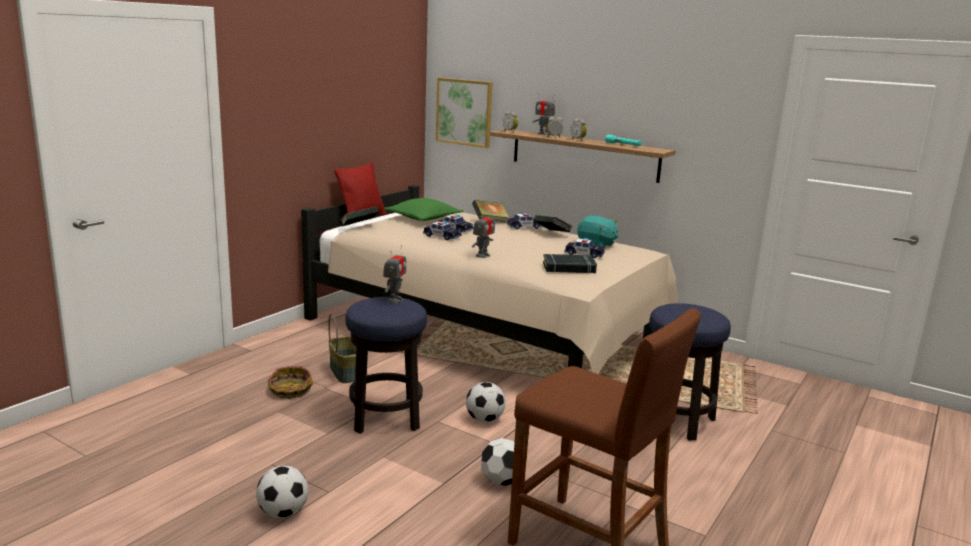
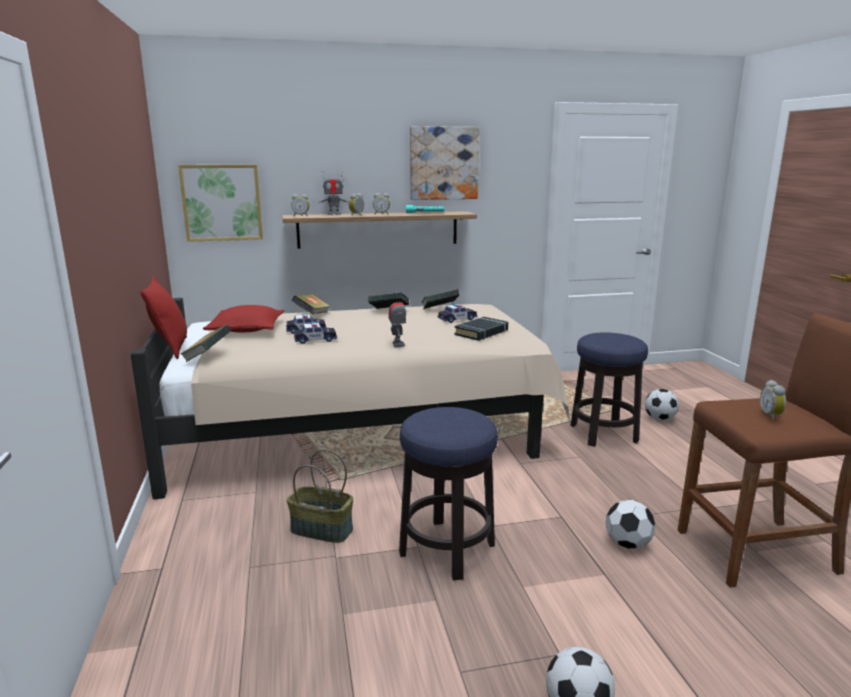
camera: 45 degrees left, 0 degrees up
basket [268,366,313,399] -> none
toy robot [383,245,406,303] -> none
green pillow [384,198,463,221] -> red pillow [203,305,285,332]
football [466,382,506,422] -> football moved to [645,389,679,421]
toy car [507,213,543,229] -> none
turquoise plush toy [577,215,618,247] -> book [421,289,459,309]
none -> picture [410,126,480,200]
none -> alarm clock [760,380,786,421]

